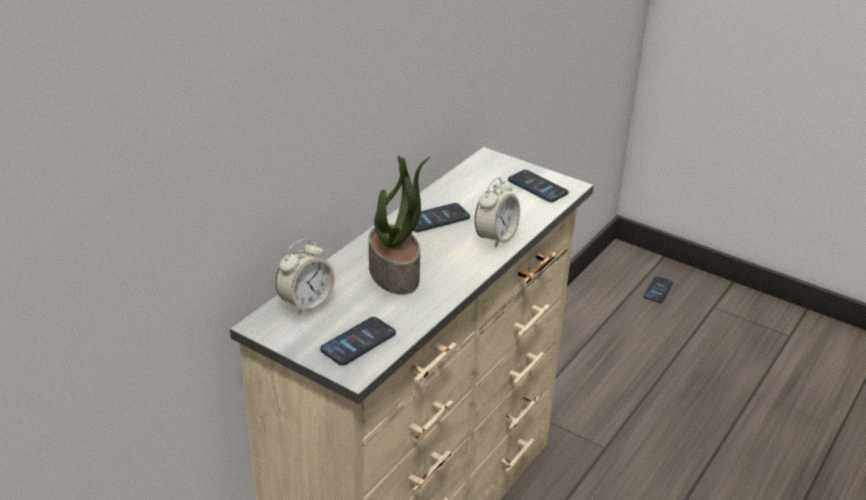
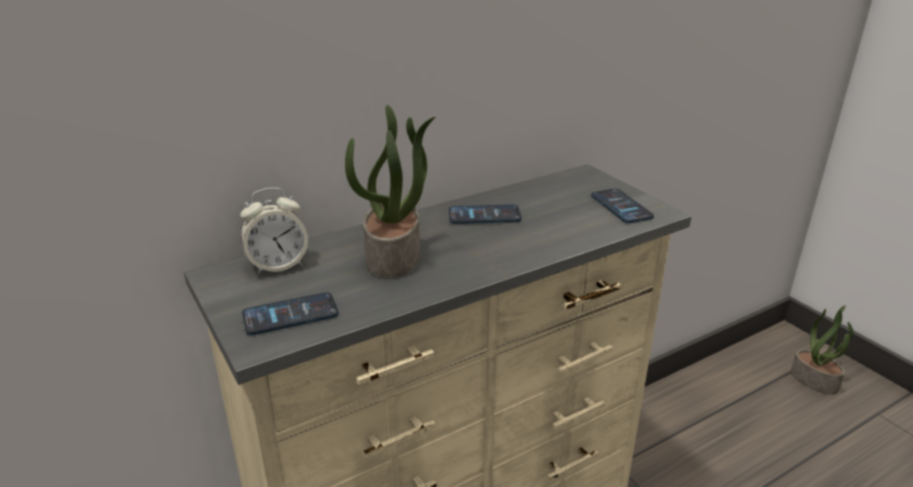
camera: 25 degrees right, 5 degrees down
alarm clock [475,177,520,248] -> none
phone [644,276,673,303] -> potted plant [791,305,854,394]

